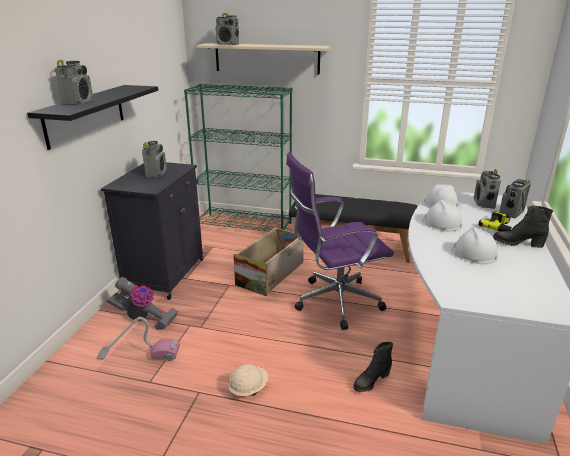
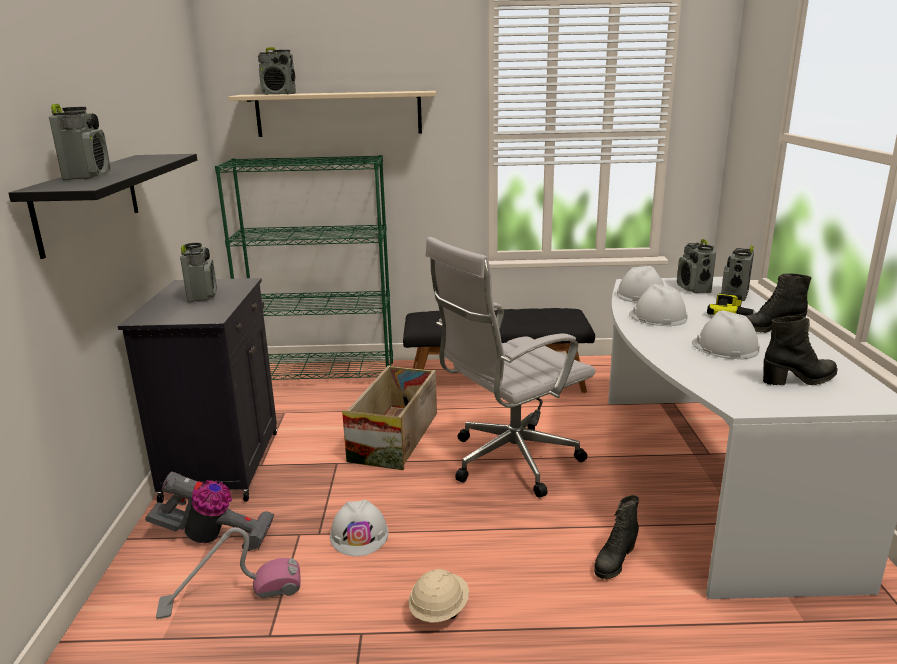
camera: 15 degrees left, 5 degrees down
purple office chair [286,152,394,330] -> white office chair [425,237,595,498]
none -> white hard hat [330,500,389,556]
none -> black boot [763,316,838,385]

